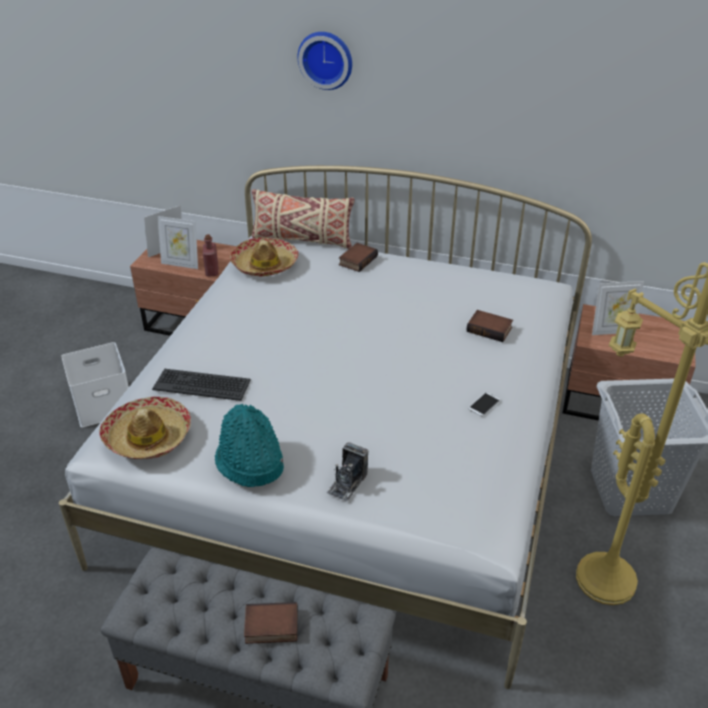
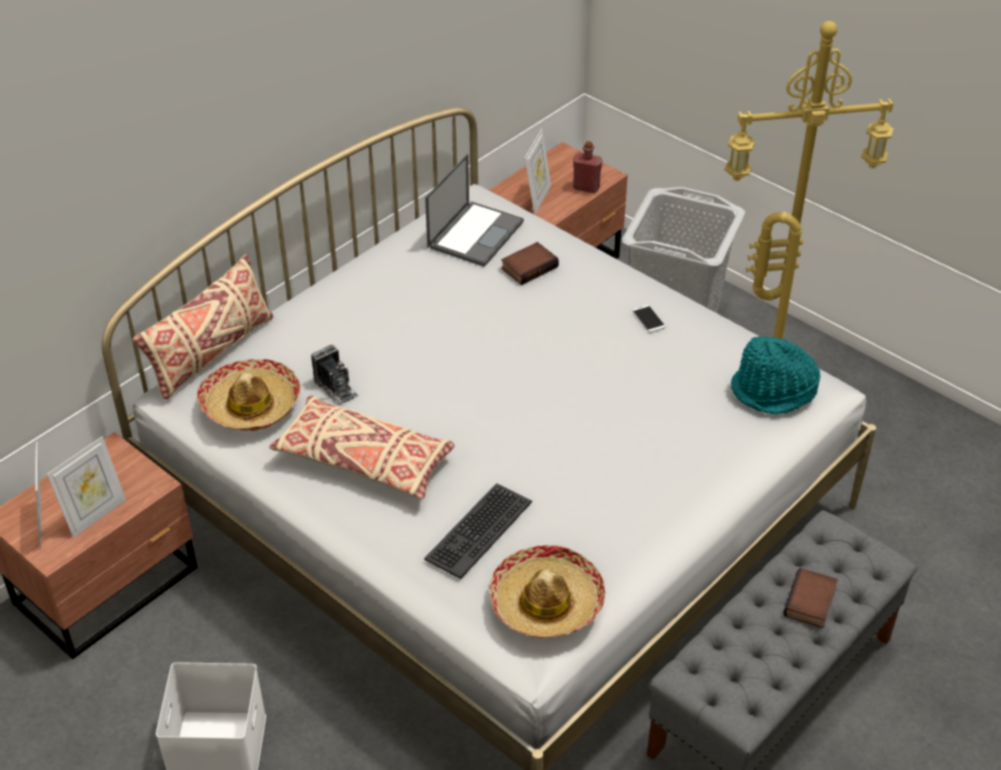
camera: 65 degrees left, 5 degrees up
red bottle [203,234,218,277] -> red bottle moved to [573,141,602,193]
turquoise hat [215,404,284,487] -> turquoise hat moved to [731,336,821,414]
wall clock [298,32,352,90] -> none
camera [327,442,368,501] -> camera moved to [311,345,359,406]
book [339,243,378,272] -> none
none -> beige pillow [269,395,454,499]
none -> laptop [425,154,524,267]

